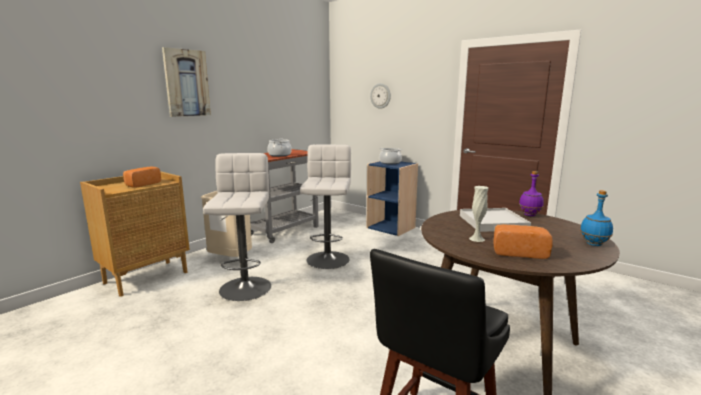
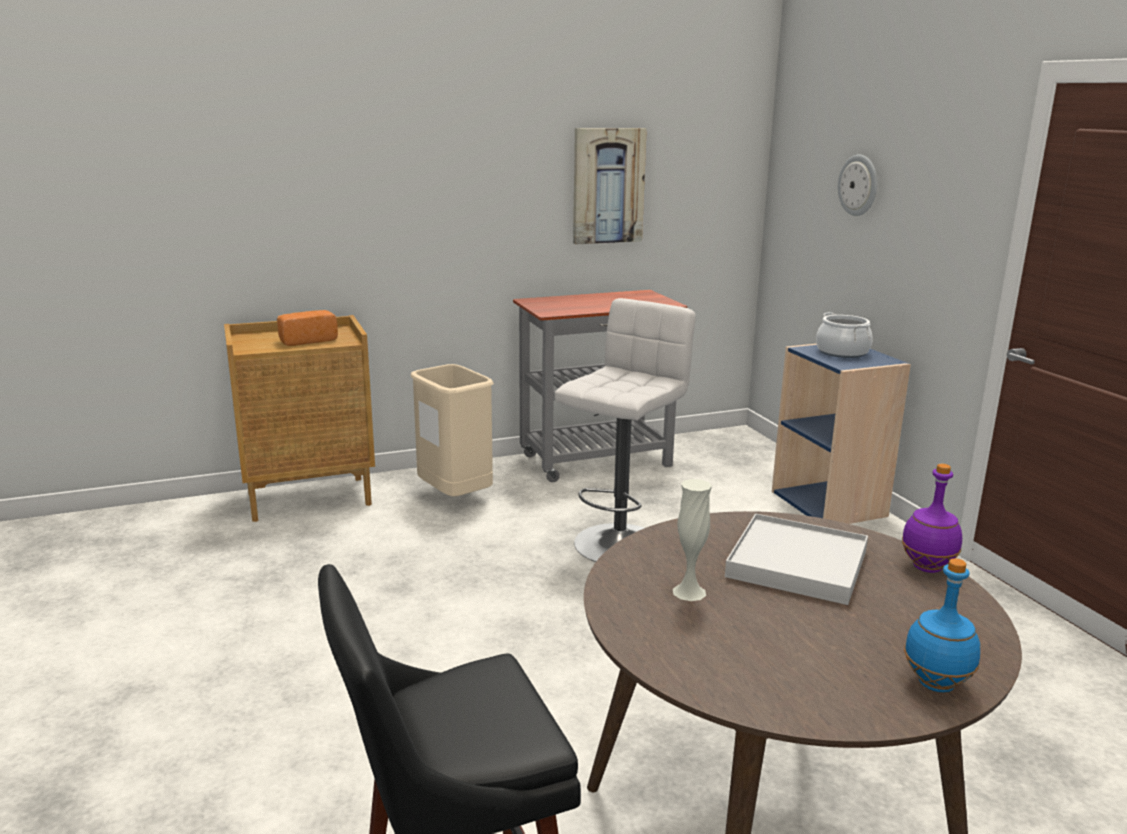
camera: 30 degrees right, 5 degrees up
picture [162,47,211,117] -> picture moved to [573,128,647,245]
white stool [203,153,271,301] -> none
cooking pot [267,139,292,157] -> none
bread [493,224,552,259] -> none

